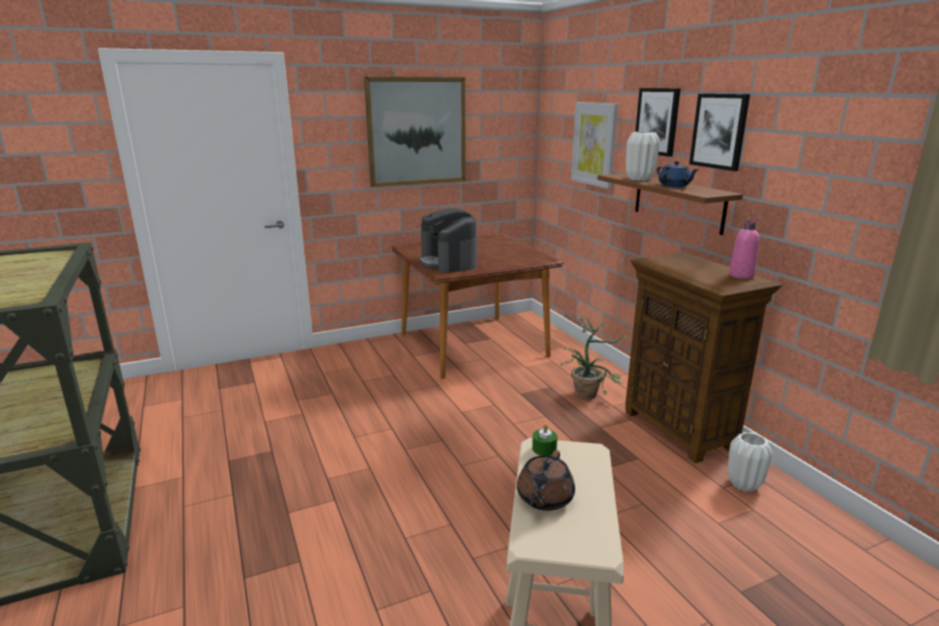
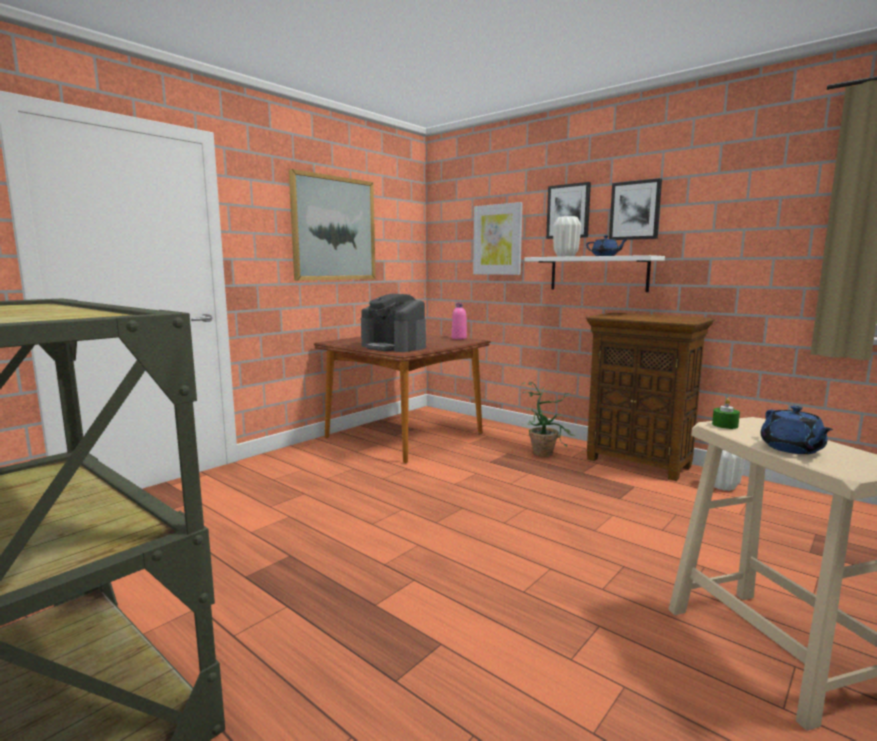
camera: 25 degrees left, 10 degrees down
brown teapot [517,450,575,511] -> blue teapot [760,406,833,454]
brown shelf [597,173,743,235] -> white shelf [525,255,665,292]
pink bottle [729,221,759,279] -> pink bottle moved to [452,303,467,339]

